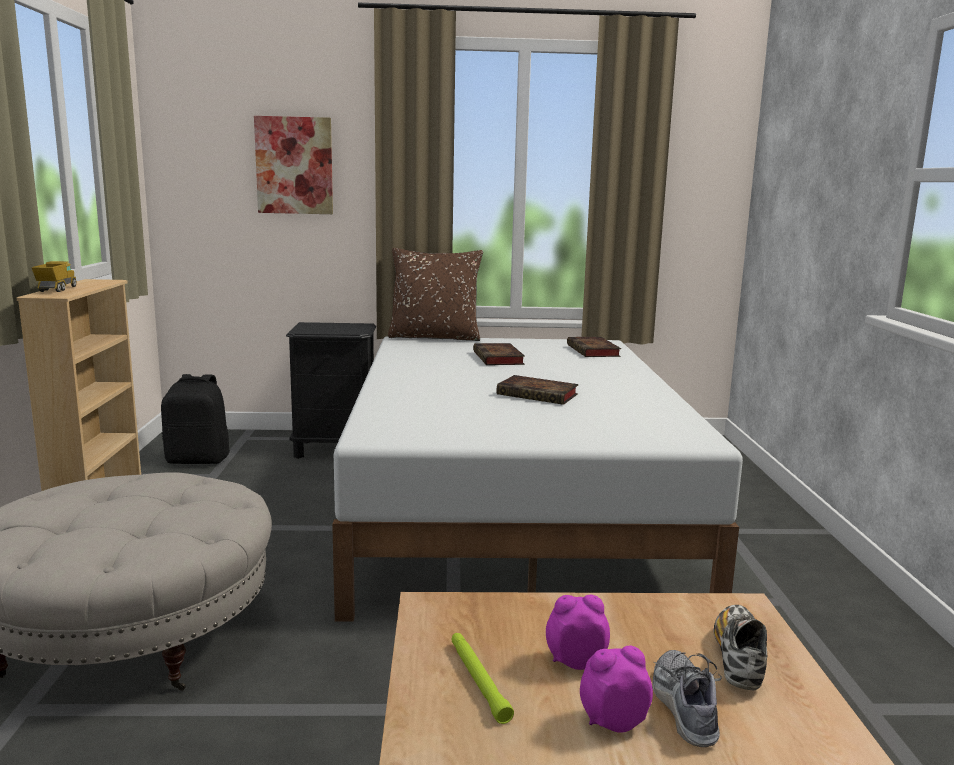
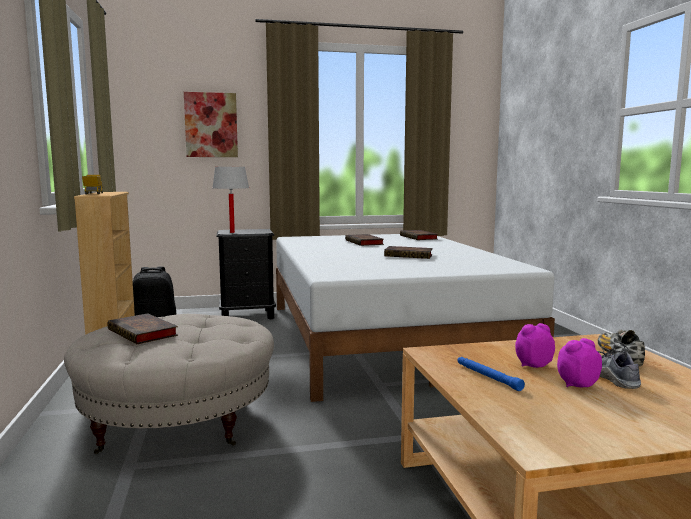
camera: 10 degrees left, 5 degrees down
brown pillow [388,248,483,341] -> none
green flashlight [452,633,514,724] -> blue flashlight [457,357,525,391]
none -> book [107,313,178,344]
none -> white table lamp [212,167,249,233]

